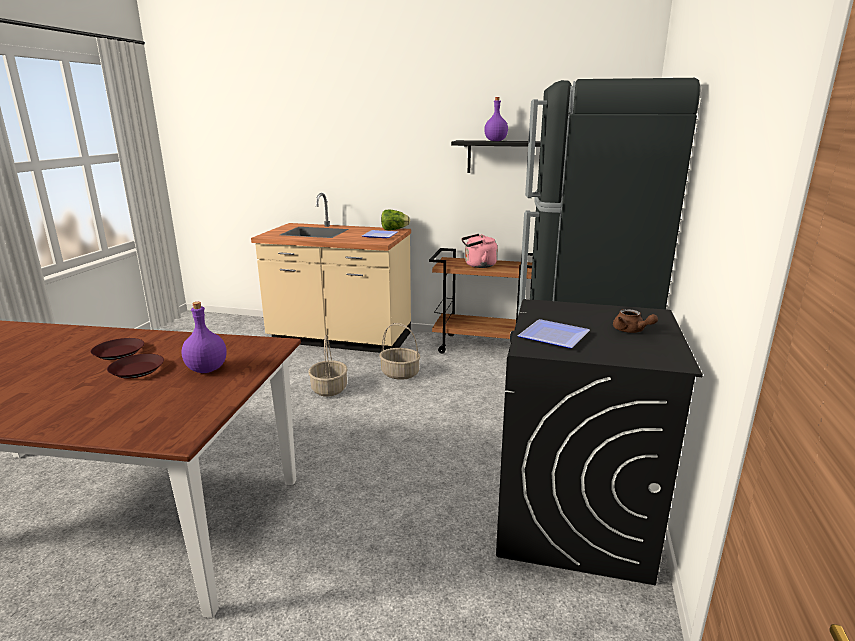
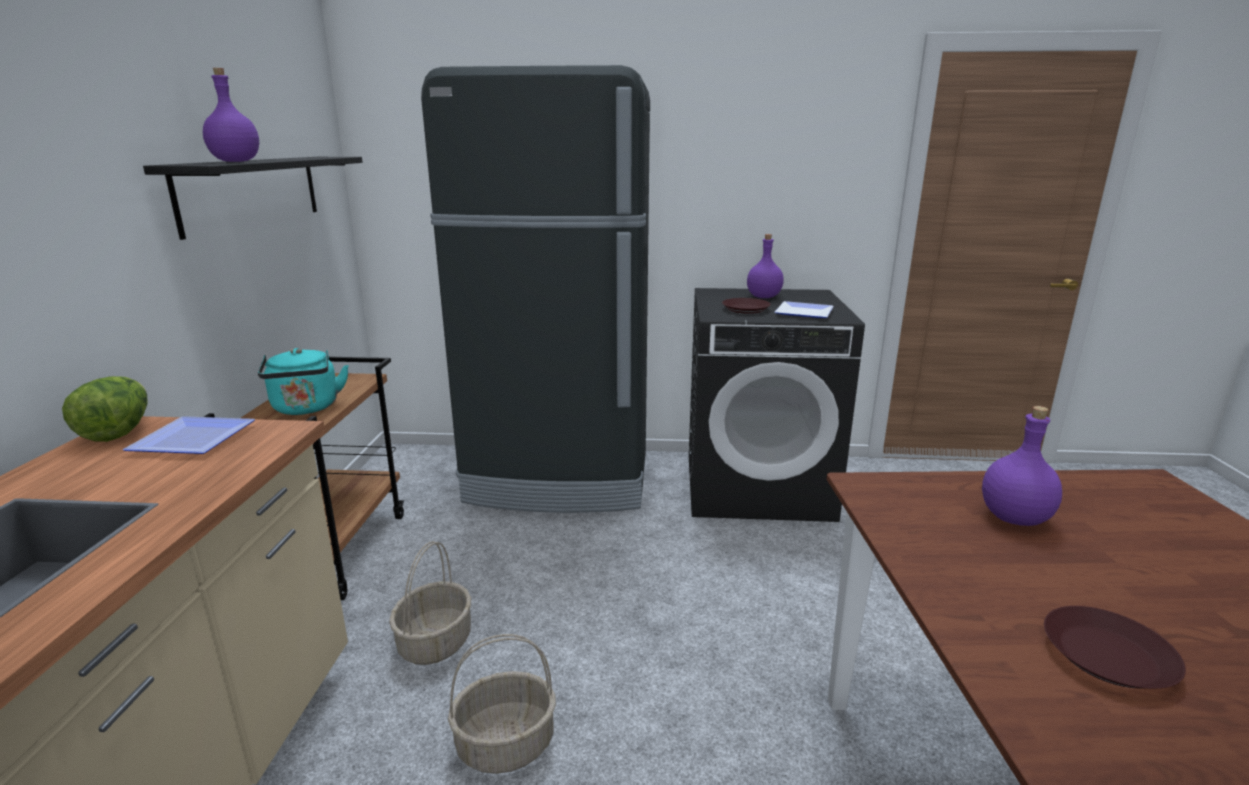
camera: 100 degrees left, 0 degrees up
brown plate [107,354,164,379] -> brown plate moved to [722,298,771,314]
pink kettle [462,234,498,268] -> turquoise kettle [258,348,349,415]
brown teapot [613,309,658,333] -> purple bottle [747,234,784,298]

